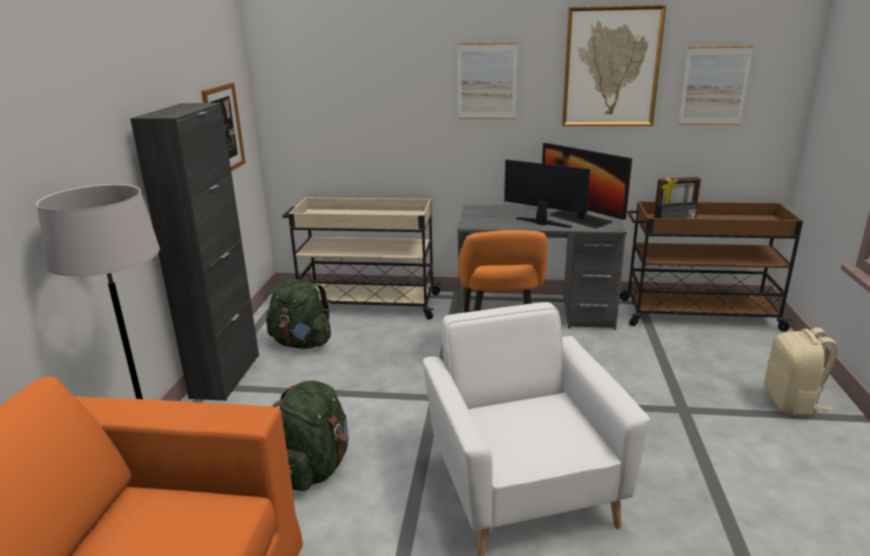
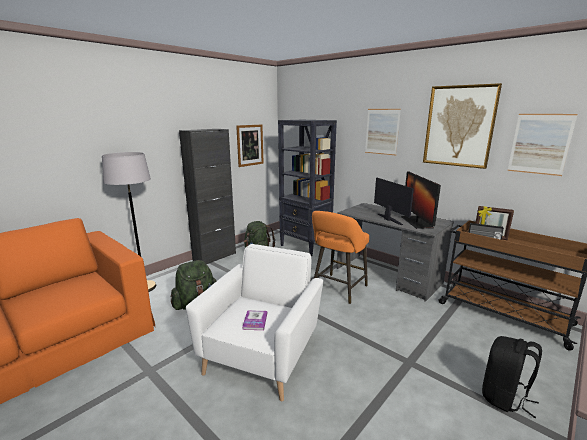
camera: 35 degrees right, 5 degrees down
beige cart [282,198,441,320] -> black bookcase [278,120,337,257]
beige backpack [764,328,838,416] -> black backpack [482,336,542,418]
none -> book [242,310,267,330]

